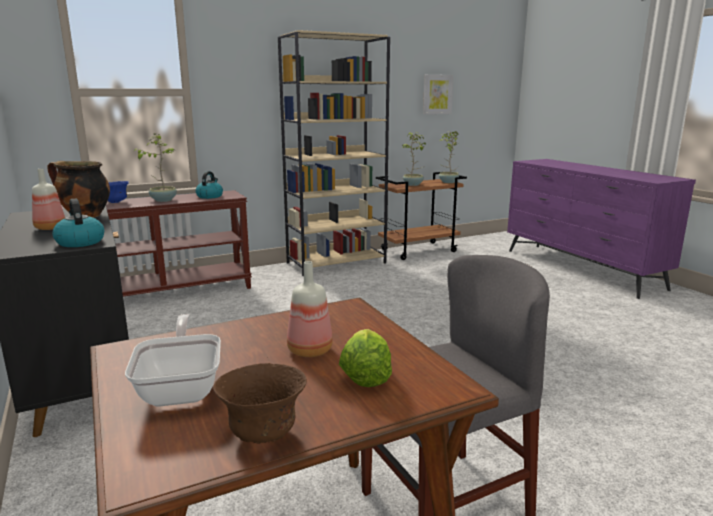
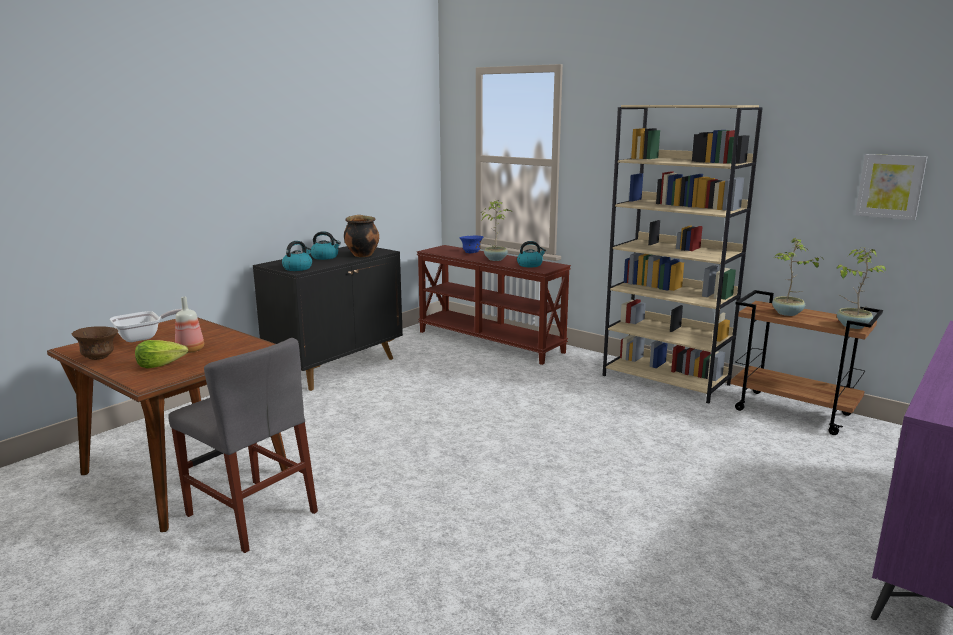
camera: 65 degrees right, 0 degrees up
bottle [32,169,65,230] -> kettle [310,231,341,260]

